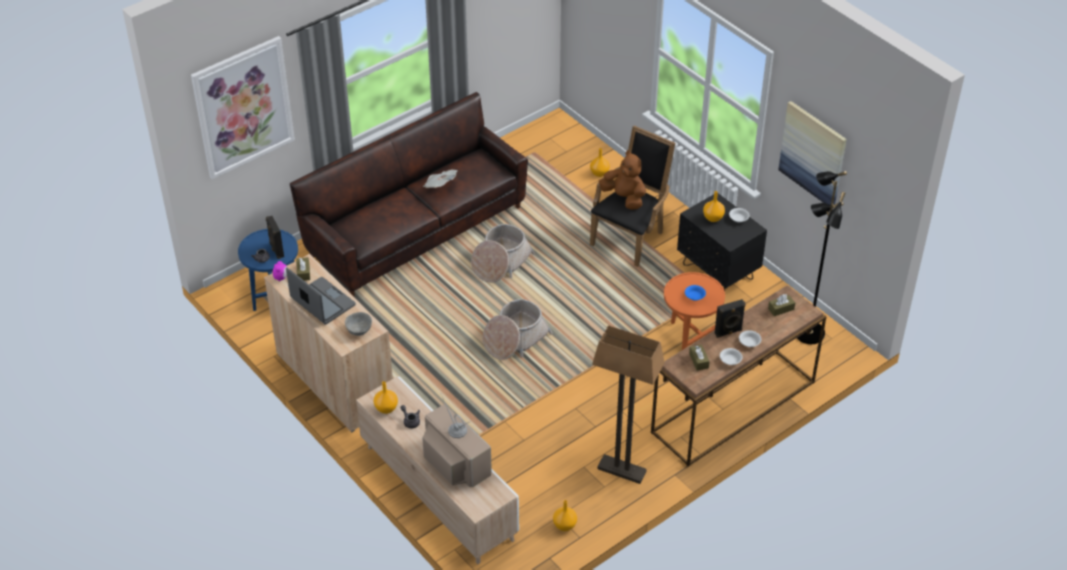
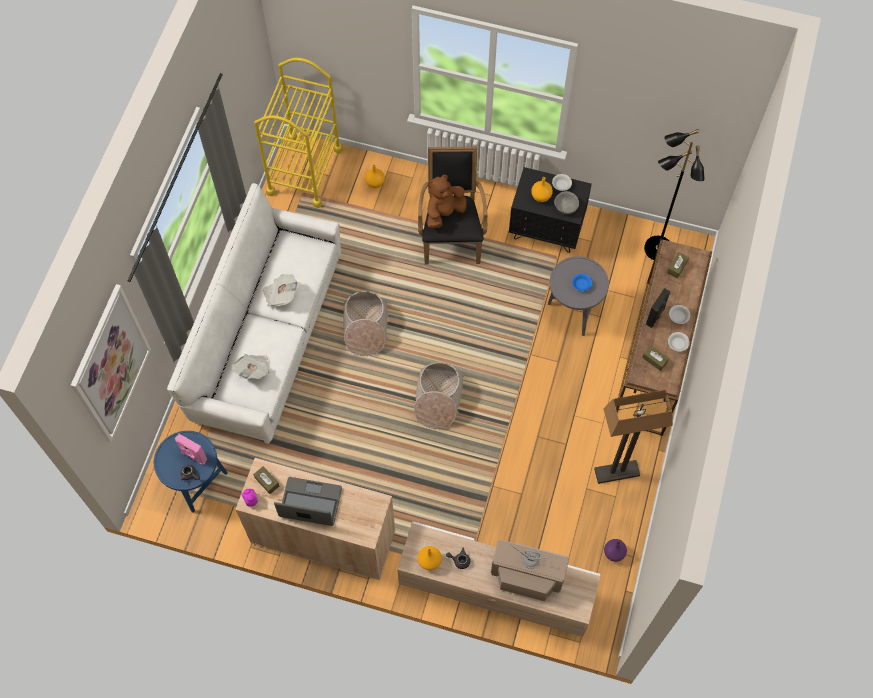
camera: 35 degrees left, 20 degrees up
black speaker [266,216,284,259] -> pink speaker [175,434,207,465]
brown sofa [290,92,528,297] -> white sofa [167,183,341,444]
grey bowl [345,312,372,336] -> grey bowl moved to [554,191,579,214]
orange vase [553,500,577,531] -> purple vase [604,539,627,562]
brown plush toy [599,150,646,210] -> brown plush toy turned 45 degrees counterclockwise [427,175,467,229]
orange side table [664,272,725,350] -> grey side table [548,256,609,336]
picture [778,101,847,205] -> none
none -> newspaper [232,354,270,379]
none -> yellow cart [254,58,343,208]

